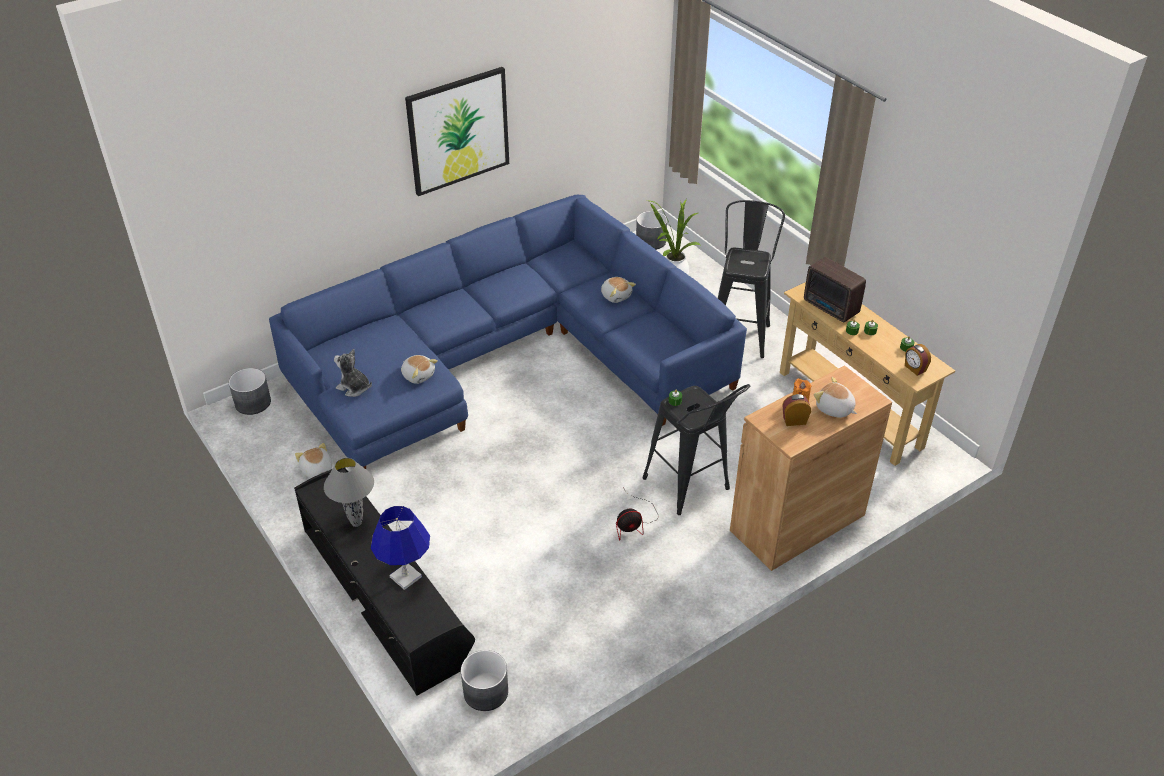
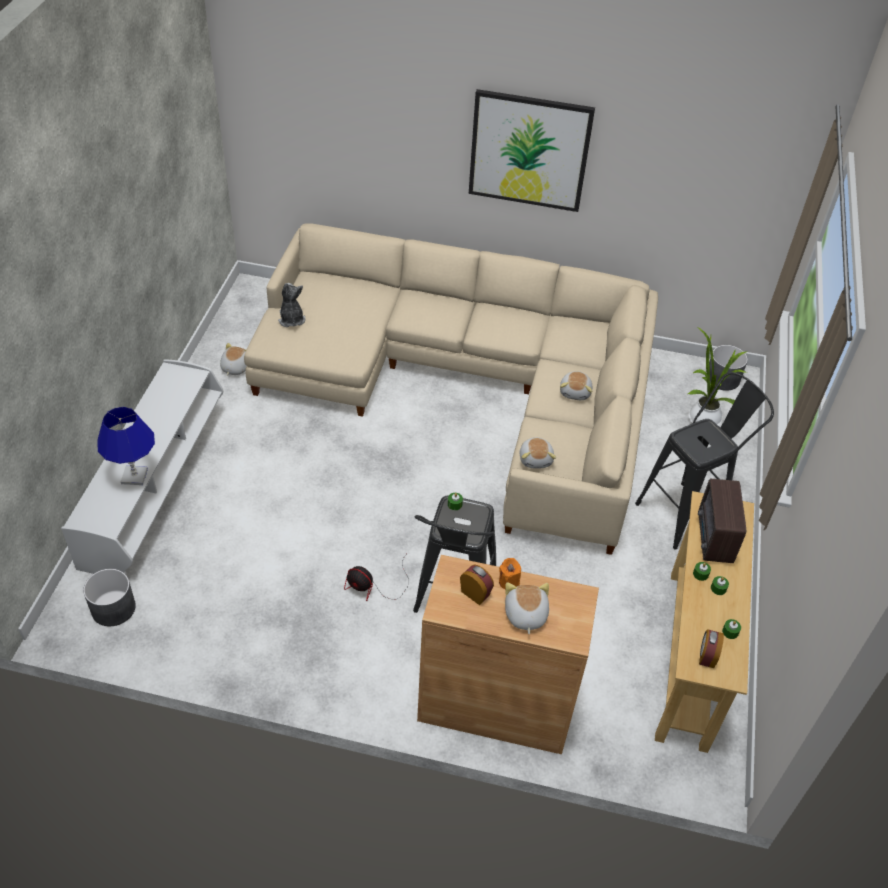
camera: 45 degrees right, 5 degrees up
grey planter [229,368,271,415] -> none
blue sofa [269,195,747,469] -> beige sofa [244,223,658,555]
black tv stand [294,468,475,696] -> white tv stand [61,359,223,574]
grey table lamp [324,458,374,527] -> none
plush toy [401,355,438,384] -> plush toy moved to [520,437,556,468]

